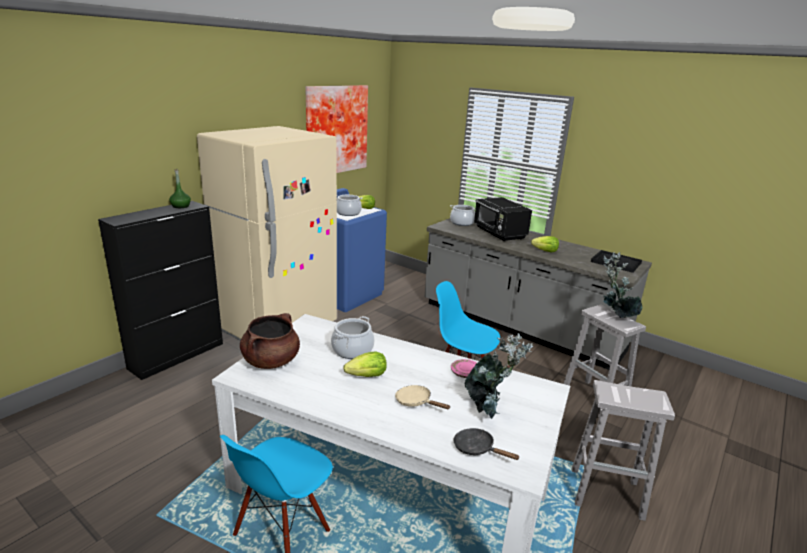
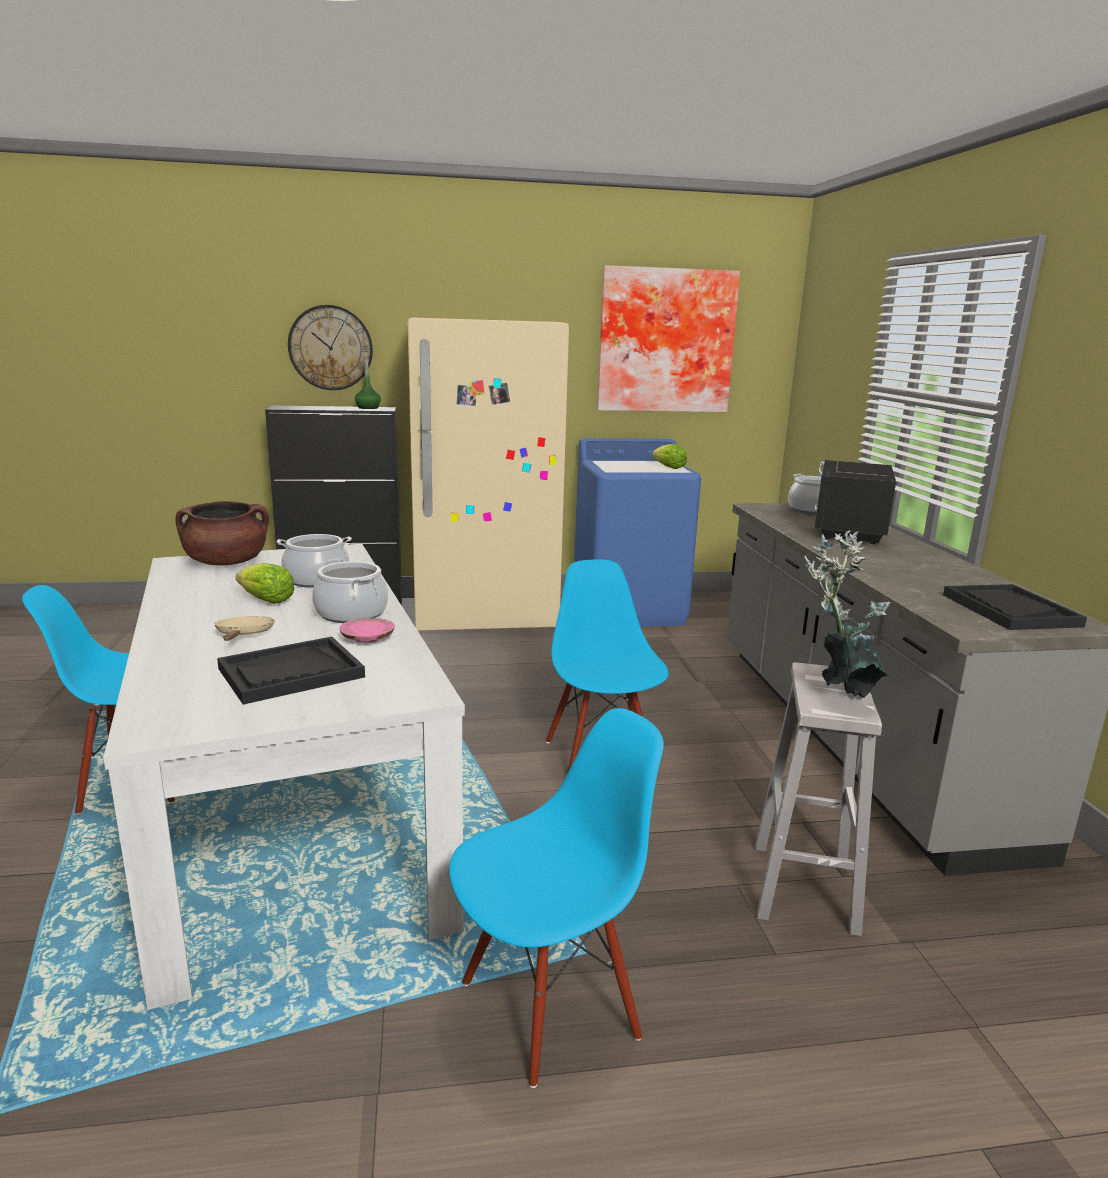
camera: 45 degrees right, 5 degrees down
cooking pot [337,195,363,216] -> cooking pot moved to [312,559,388,623]
black frying pan [453,428,519,460] -> none
potted plant [464,333,533,419] -> black tray [217,637,365,705]
lettuce [531,236,559,253] -> none
white stool [572,380,675,521] -> blue chair [449,708,664,1088]
none -> wall clock [288,305,373,390]

